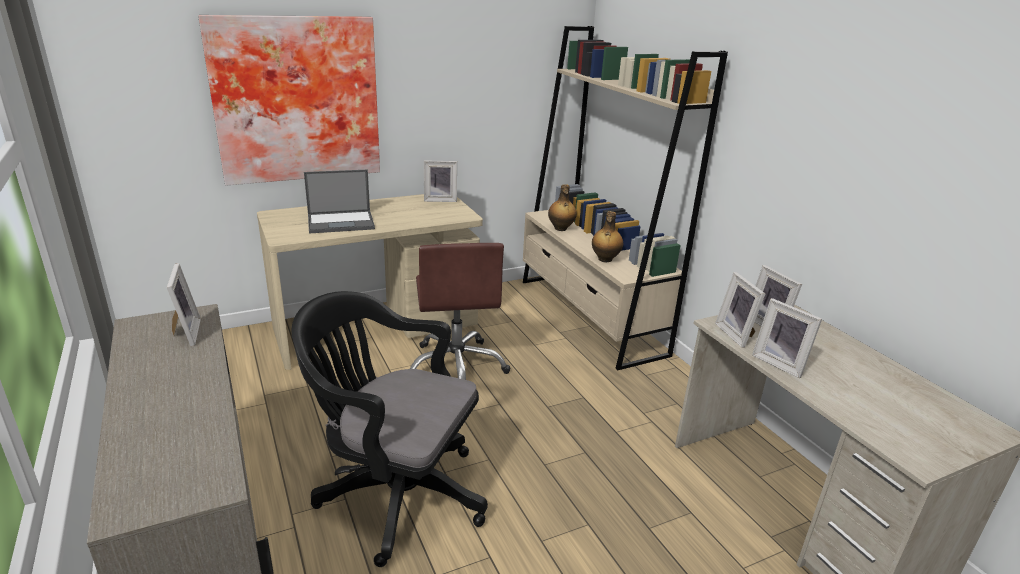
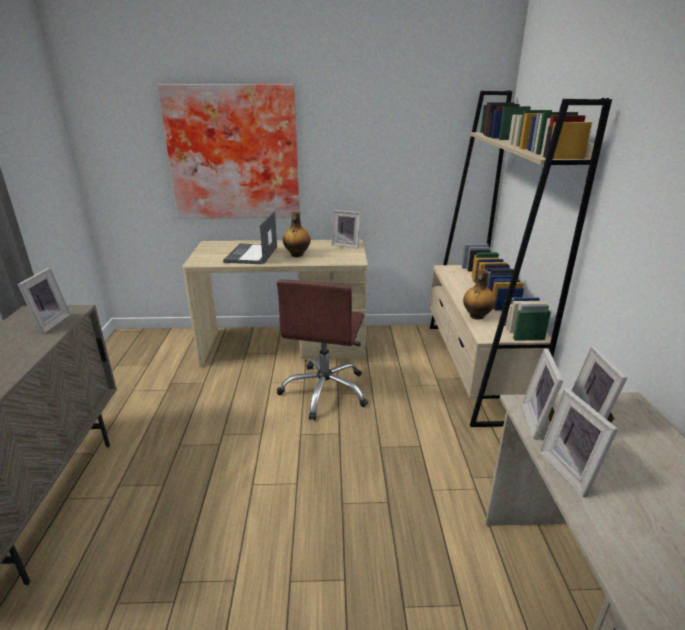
camera: 25 degrees right, 0 degrees up
black office chair [291,291,488,567] -> none
laptop [304,170,375,234] -> laptop turned 90 degrees clockwise [223,211,277,264]
bottle [548,184,577,231] -> bottle moved to [283,211,311,257]

